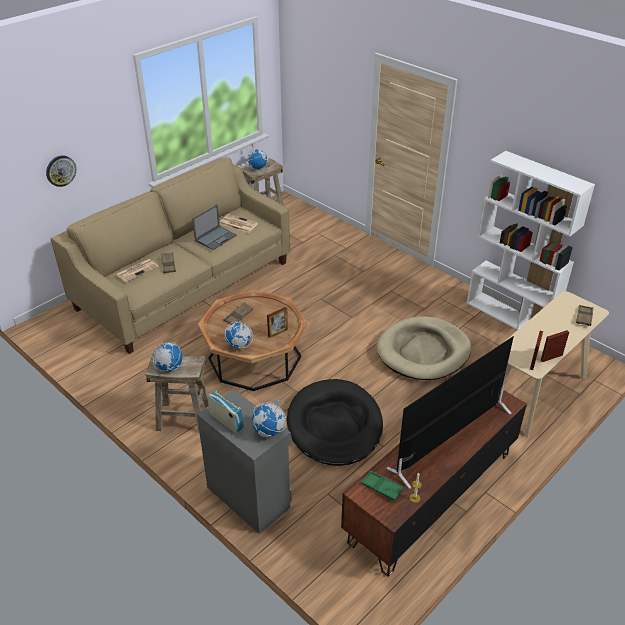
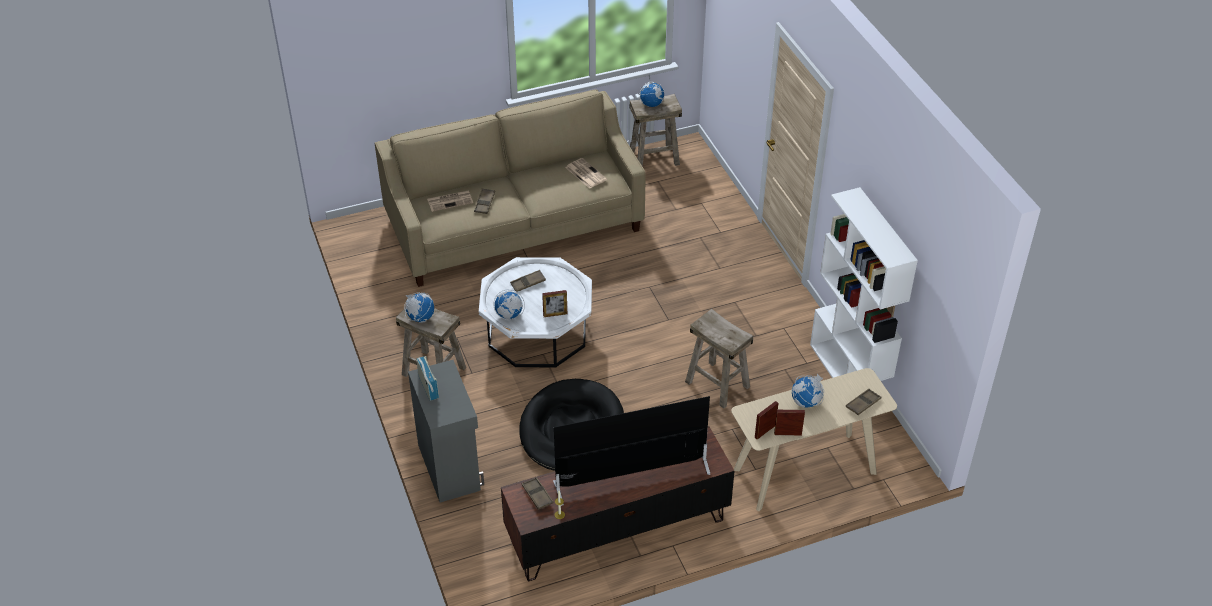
camera: 25 degrees right, 5 degrees up
wall clock [46,155,76,187] -> none
laptop [192,205,237,250] -> none
brown coffee table [198,290,307,391] -> white coffee table [479,257,592,367]
globe [252,398,286,438] -> globe moved to [792,374,824,408]
green tray [361,471,404,501] -> brown tray [522,477,553,510]
beige dog bed [377,316,471,380] -> beige stool [685,309,753,409]

